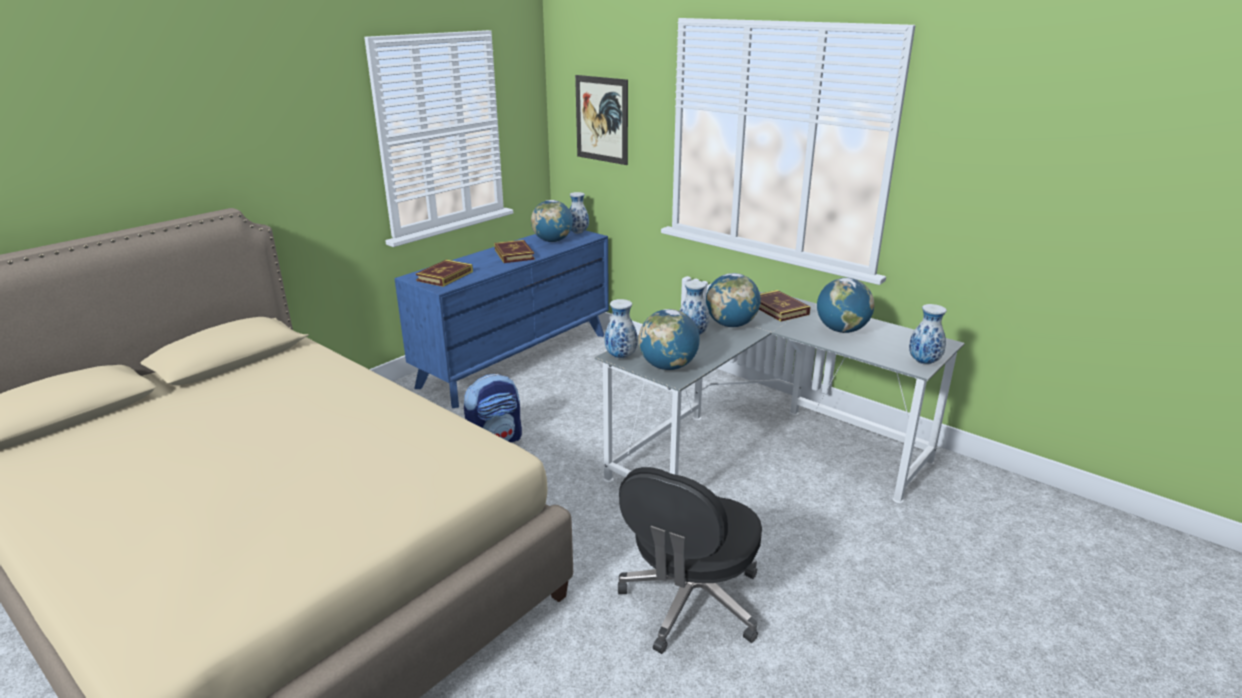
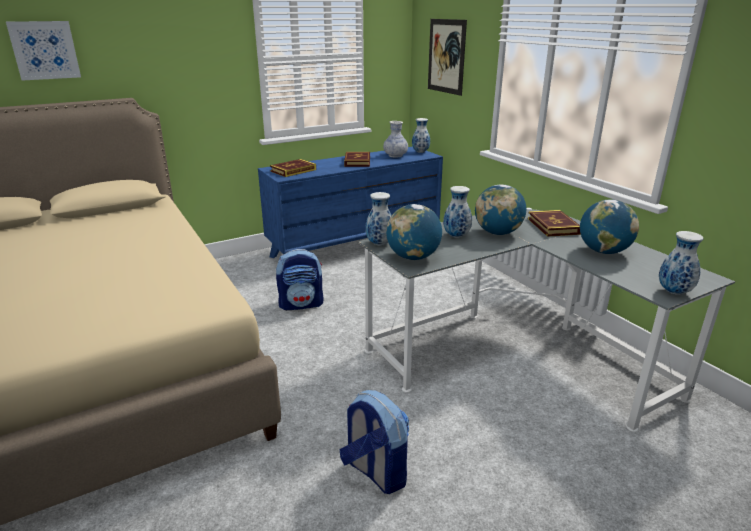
camera: 20 degrees right, 0 degrees up
globe [531,200,573,242] -> vase [383,121,408,158]
black office chair [618,467,762,654] -> backpack [339,390,409,494]
none -> picture [6,21,81,81]

